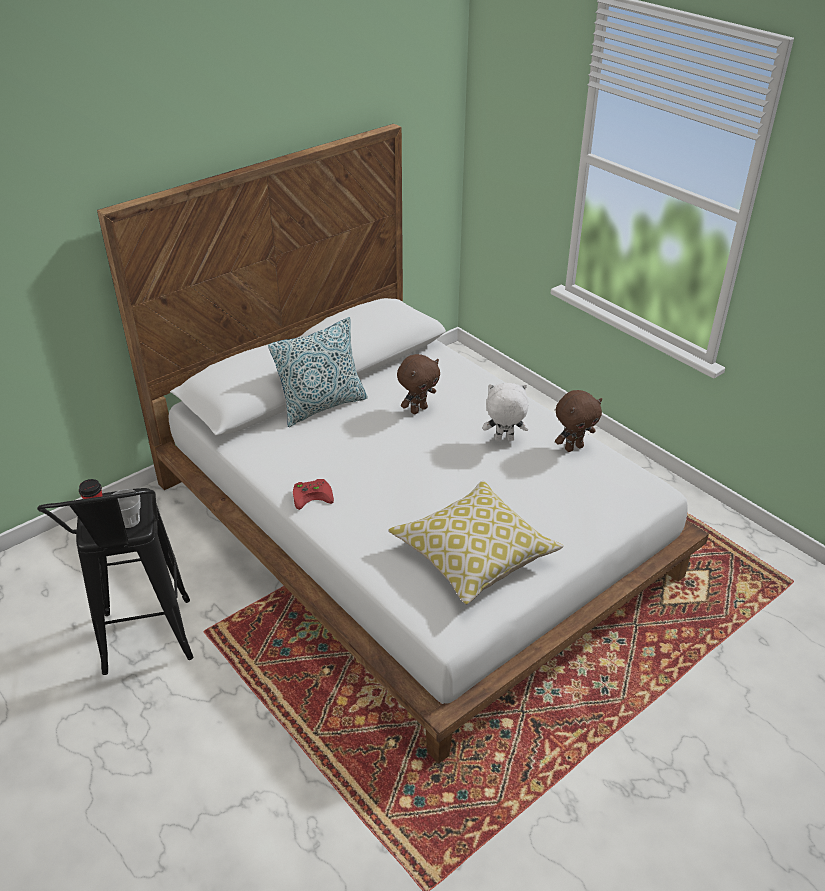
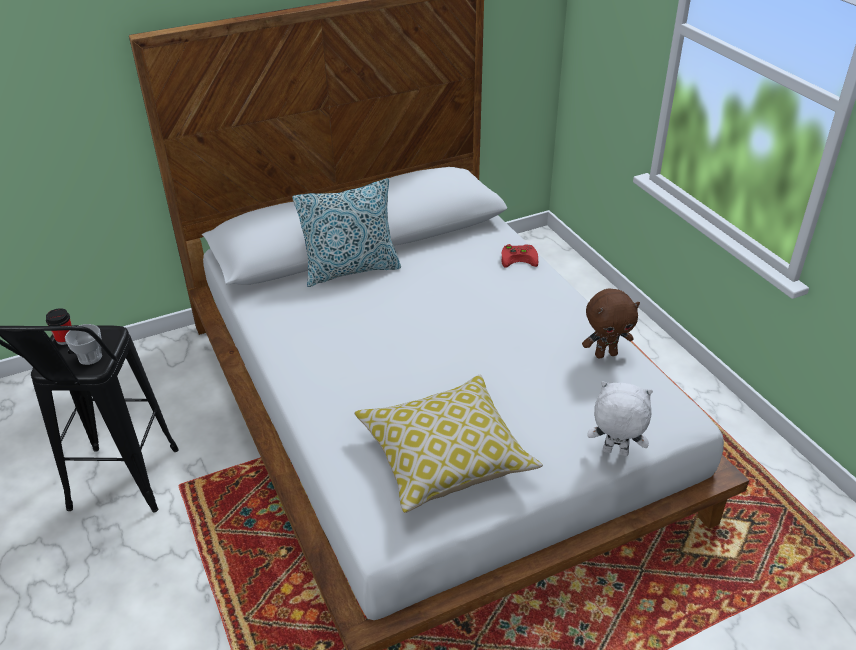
camera: 15 degrees right, 0 degrees up
red game controller [293,479,334,510] -> red game controller moved to [501,244,538,268]
brown plush toy [397,354,440,414] -> none
white plush toy [483,383,528,441] -> white plush toy moved to [587,381,653,456]

